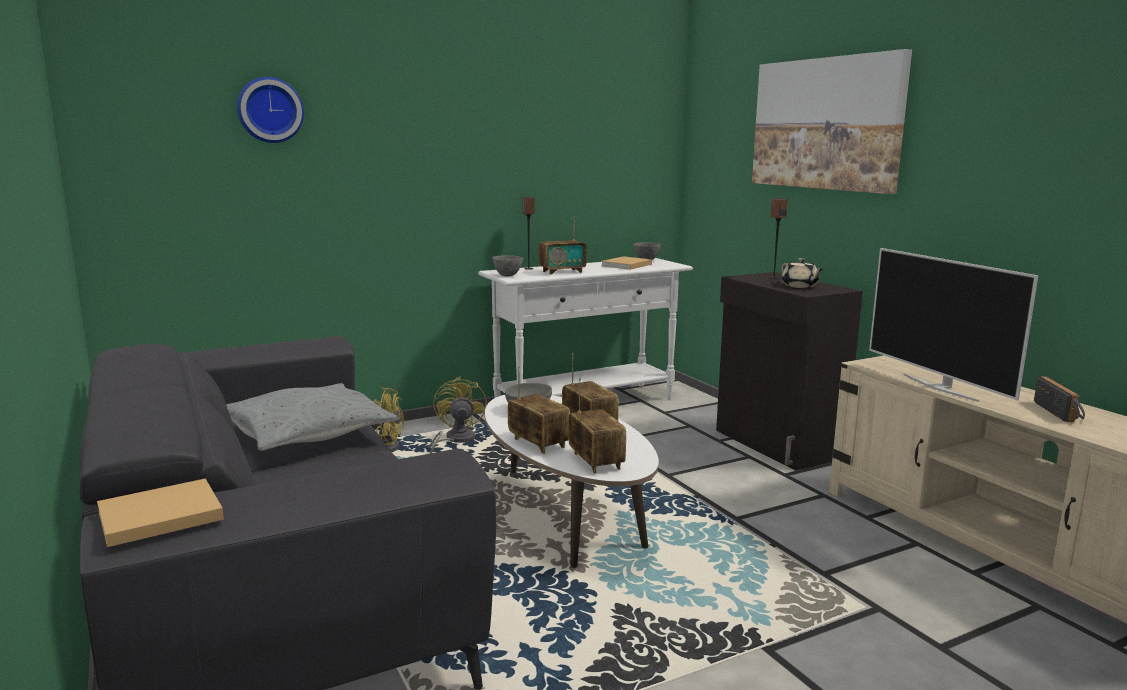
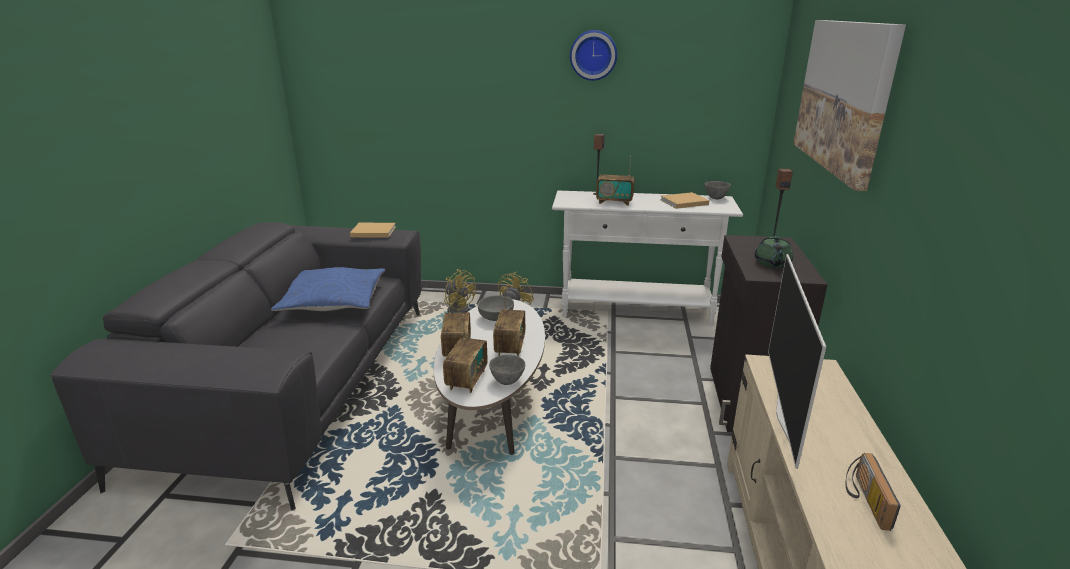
camera: 35 degrees right, 10 degrees up
beige book [97,478,224,547] -> beige book moved to [350,223,396,238]
grey pillow [226,383,398,451] -> blue pillow [271,267,385,311]
wall clock [237,77,304,143] -> wall clock moved to [570,30,617,81]
grey bowl [492,255,523,277] -> grey bowl moved to [489,355,525,385]
beige teapot [781,258,823,288] -> green teapot [754,236,793,268]
radio [1034,376,1085,422] -> radio turned 150 degrees clockwise [846,453,901,531]

